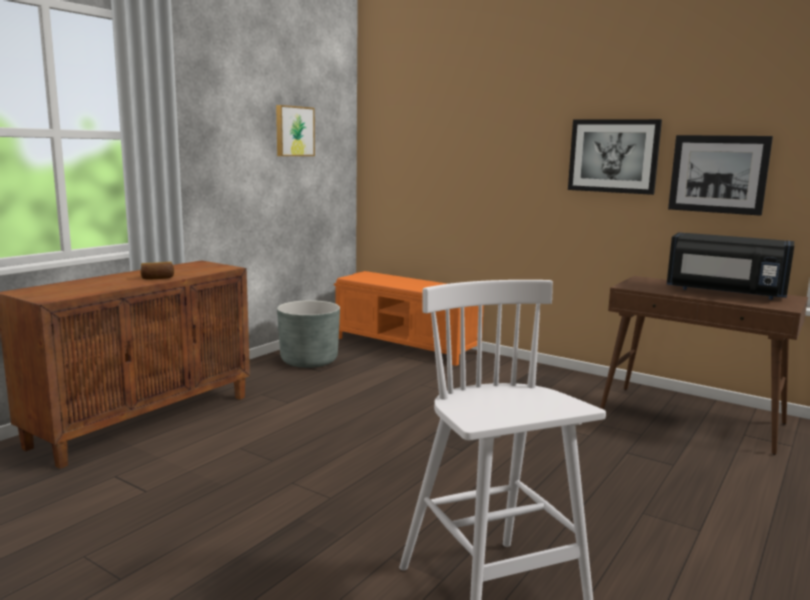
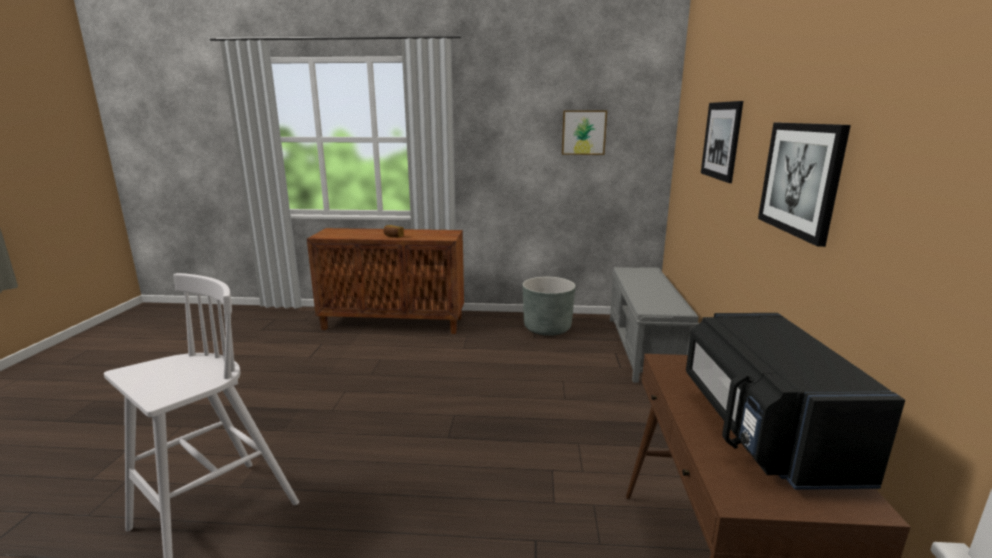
camera: 60 degrees right, 5 degrees up
orange bench [334,271,484,366] -> grey bench [610,267,699,383]
picture [668,135,773,216] -> picture moved to [701,101,743,183]

